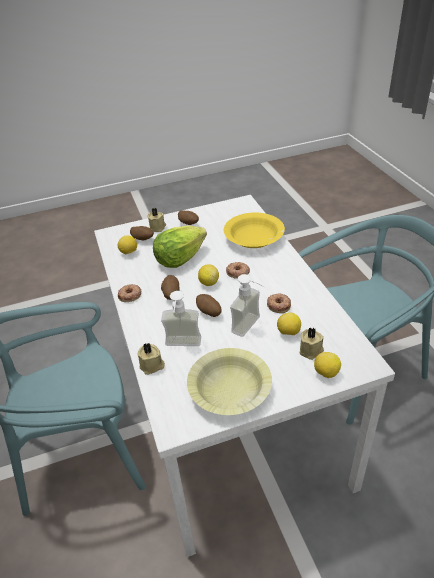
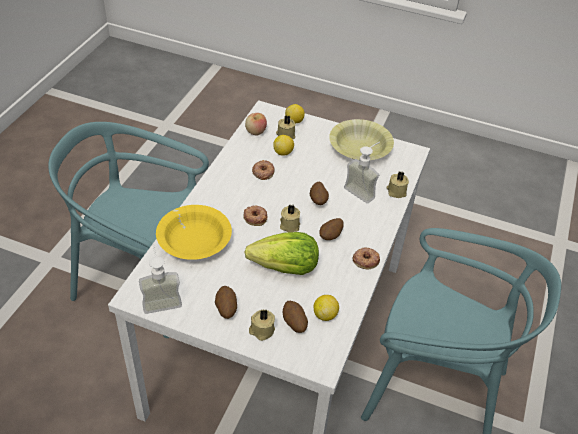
camera: 145 degrees left, 5 degrees up
lemon [198,265,219,286] -> beige candle [280,204,300,232]
soap dispenser [230,274,265,337] -> soap dispenser moved to [139,244,182,314]
none -> apple [245,113,267,136]

